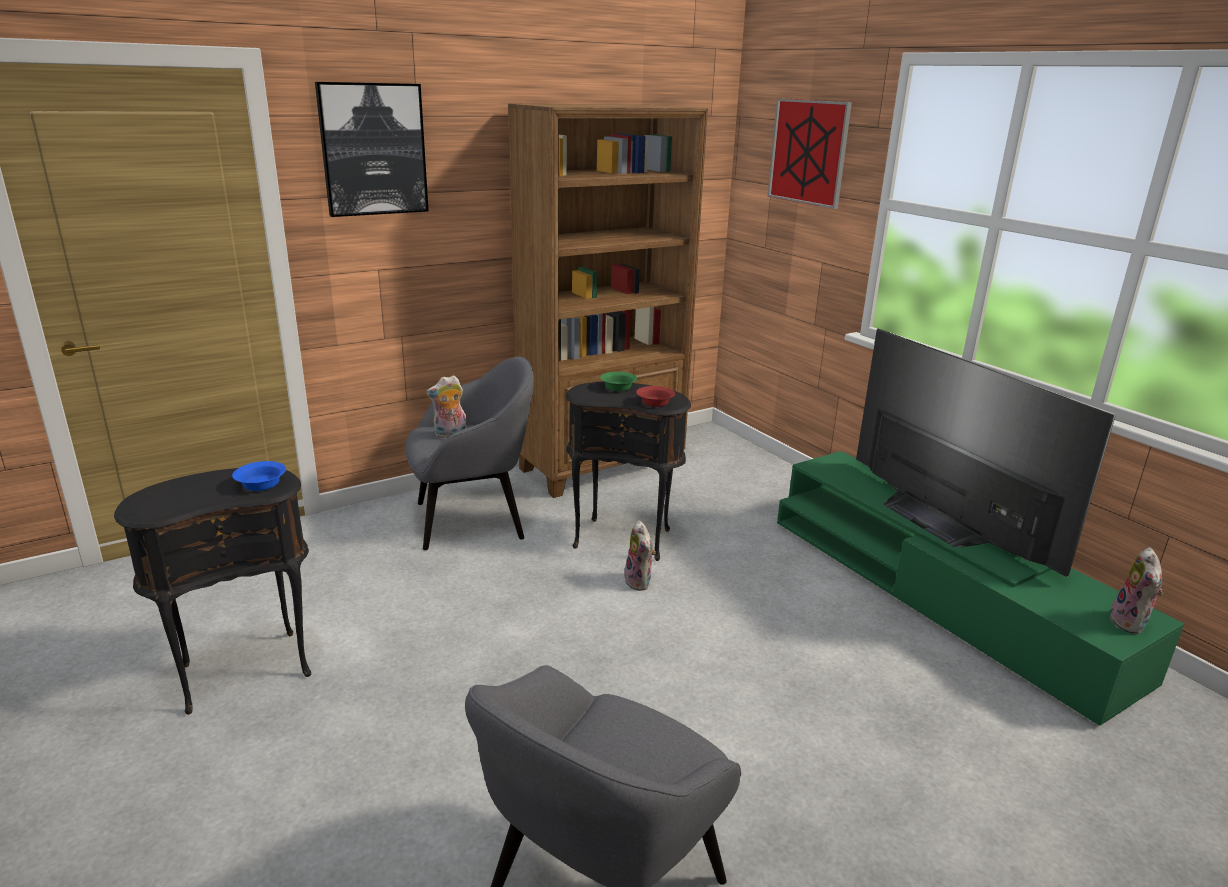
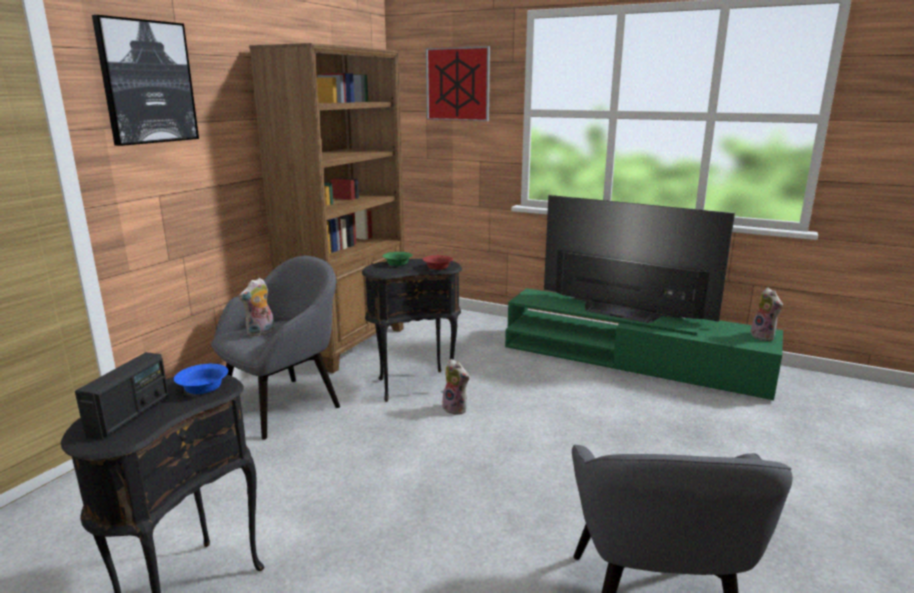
camera: 30 degrees left, 5 degrees down
none -> radio [75,352,169,439]

